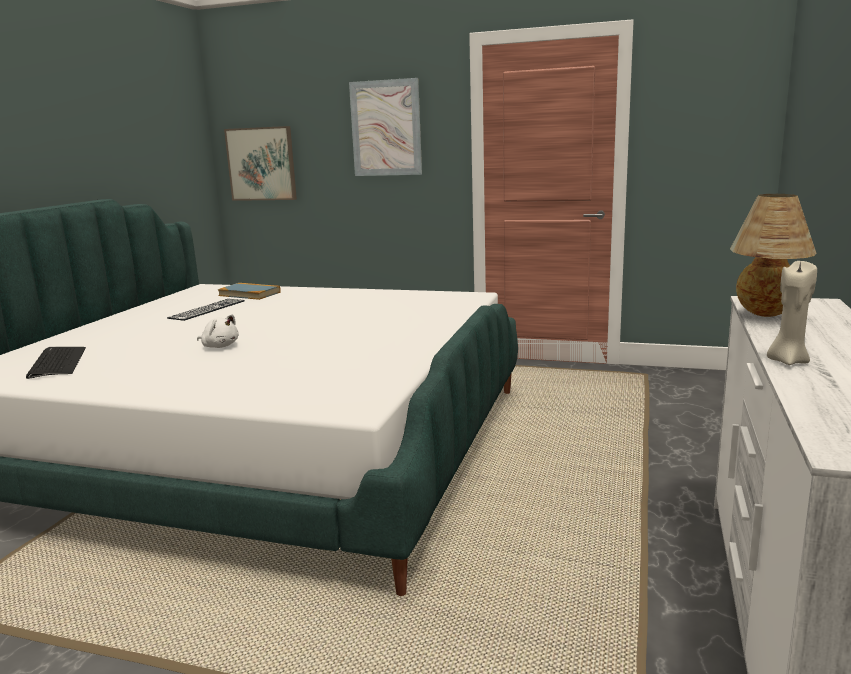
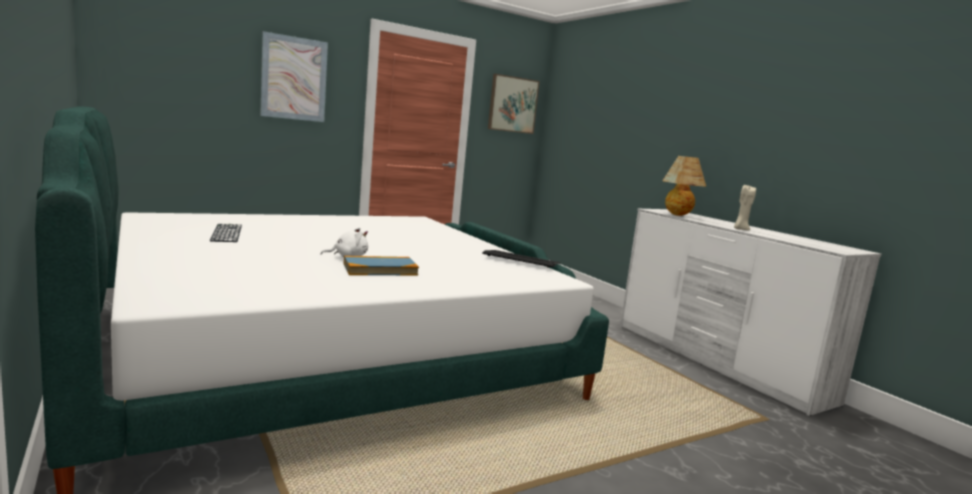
camera: 50 degrees left, 5 degrees down
keyboard [26,347,86,379] -> keyboard moved to [482,250,561,268]
book [218,283,281,300] -> book moved to [344,256,419,275]
picture [224,126,297,201] -> picture moved to [488,74,540,134]

